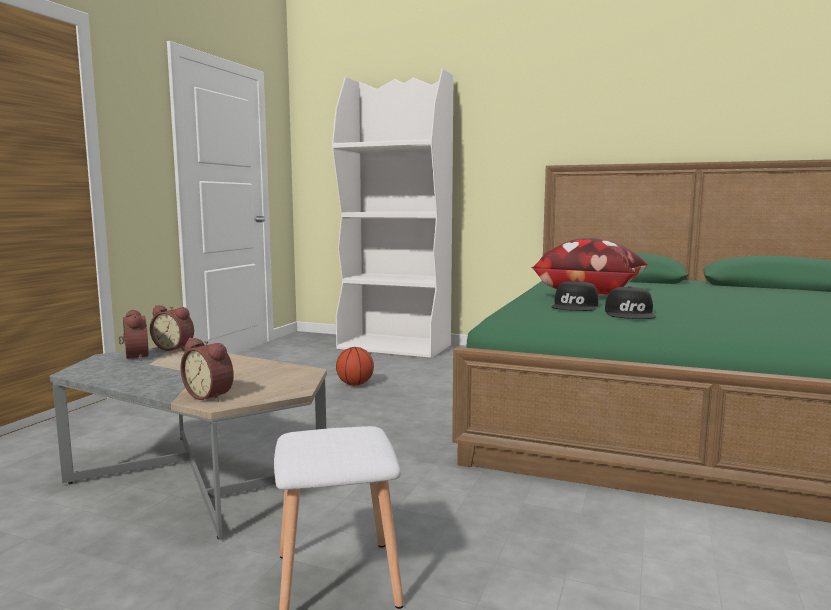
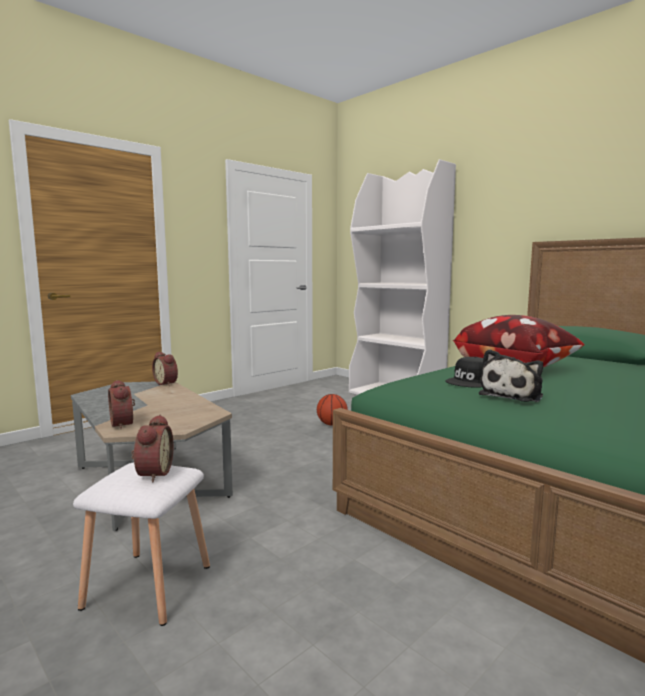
camera: 25 degrees right, 0 degrees up
alarm clock [118,309,149,361] -> alarm clock moved to [131,415,173,483]
black cap [605,286,656,319] -> plush toy [479,349,543,402]

